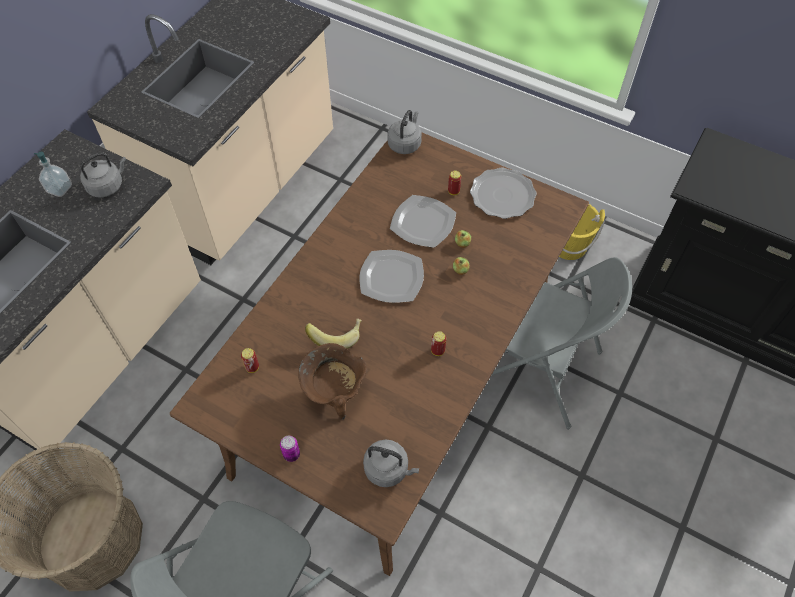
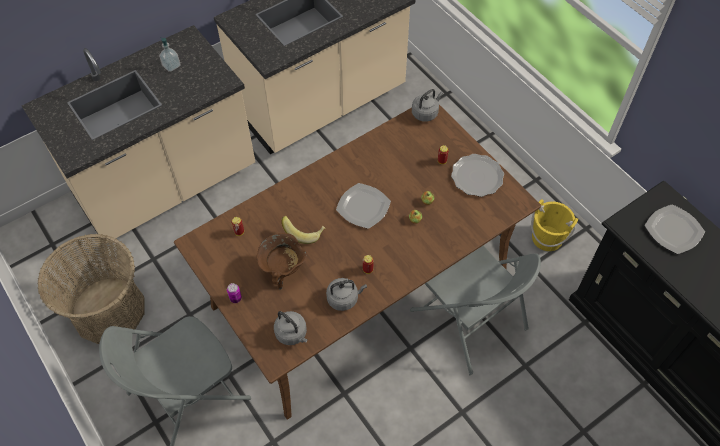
camera: 25 degrees right, 0 degrees up
grey kettle [80,152,126,198] -> grey kettle moved to [326,278,367,311]
plate [390,195,456,248] -> plate moved to [645,204,705,254]

